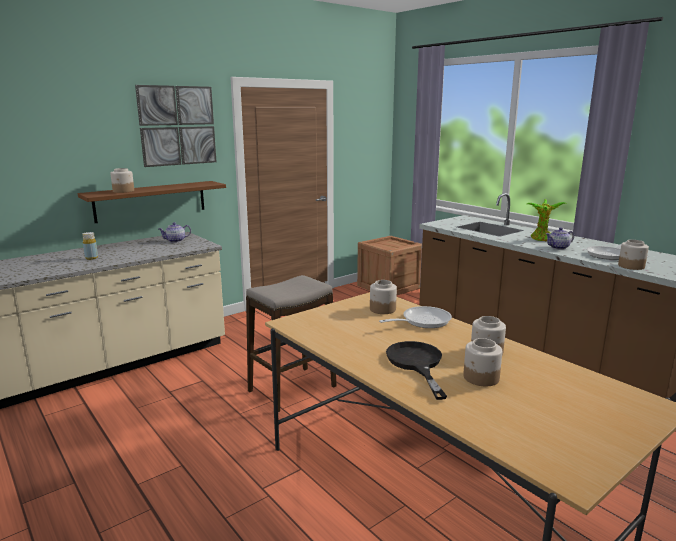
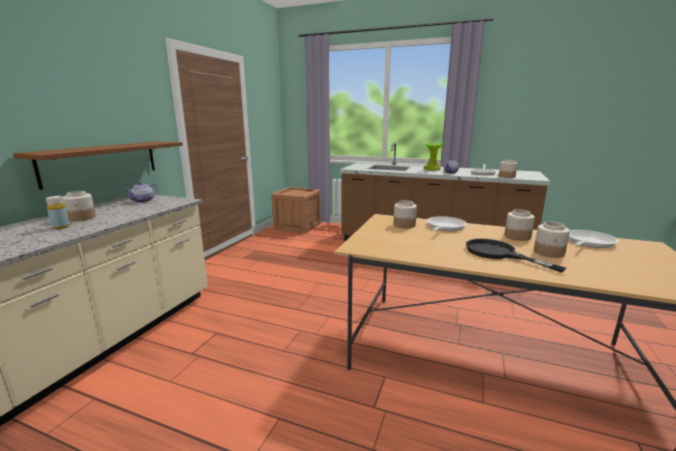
camera: 30 degrees left, 0 degrees up
jar [110,168,134,193] -> jar moved to [62,191,96,221]
picture [135,85,216,167] -> none
stool [246,275,337,412] -> none
none -> frying pan [569,230,619,248]

